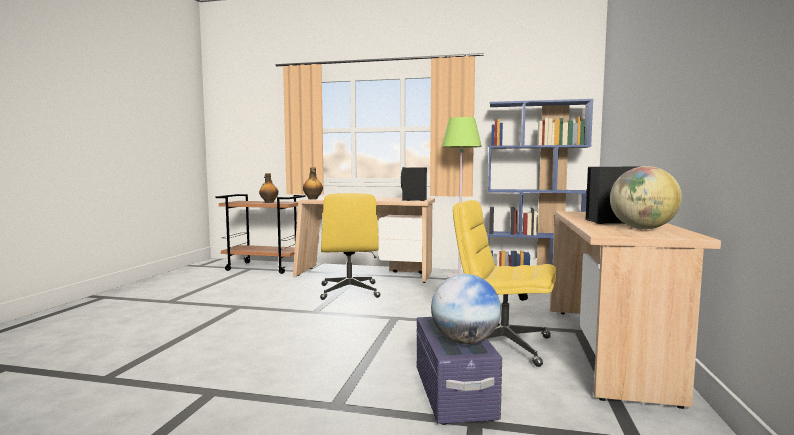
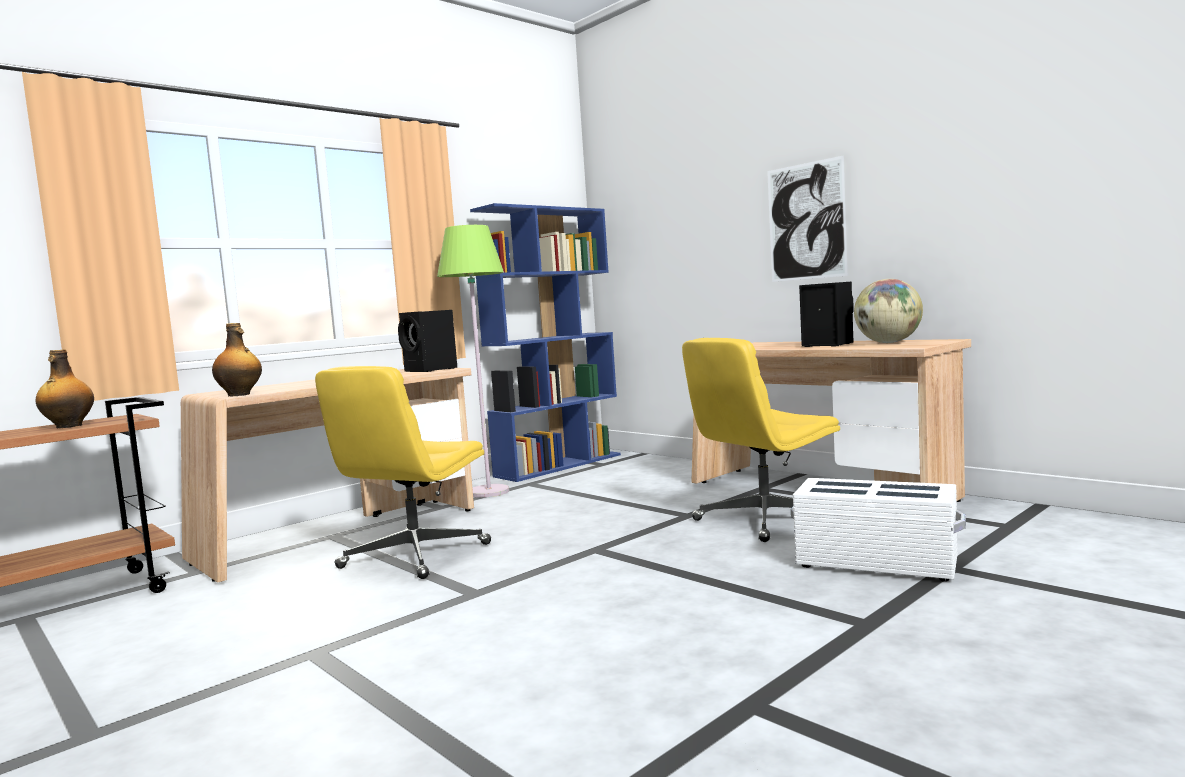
camera: 55 degrees left, 0 degrees up
yellow office chair [320,193,380,300] -> yellow office chair turned 90 degrees clockwise [315,366,491,579]
purple storage box [416,317,502,425] -> white storage box [791,478,966,582]
globe [431,274,501,344] -> none
none -> picture [767,155,848,282]

